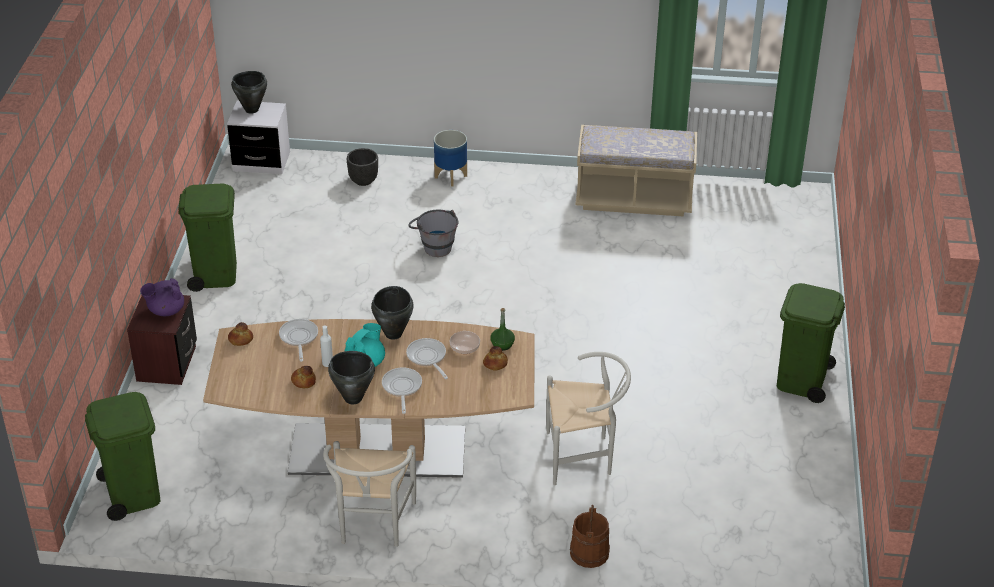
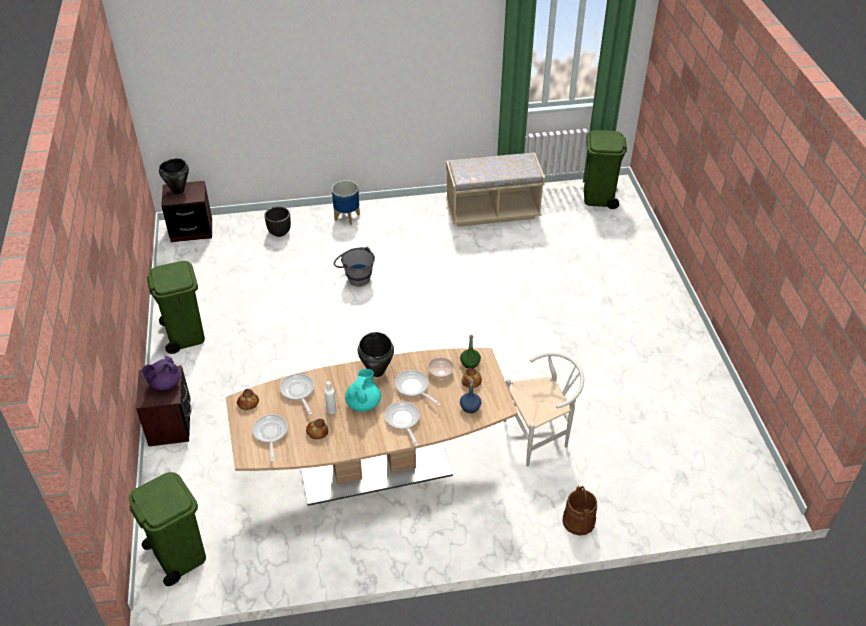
camera: 15 degrees left, 5 degrees up
white nightstand [227,101,290,174] -> brown nightstand [161,181,212,242]
white chair [323,441,416,547] -> none
black cooking pot [328,351,375,404] -> none
green trash can [777,283,845,403] -> green trash can moved to [584,130,627,209]
none -> frying pan [252,414,288,462]
none -> blue bottle [460,379,481,413]

